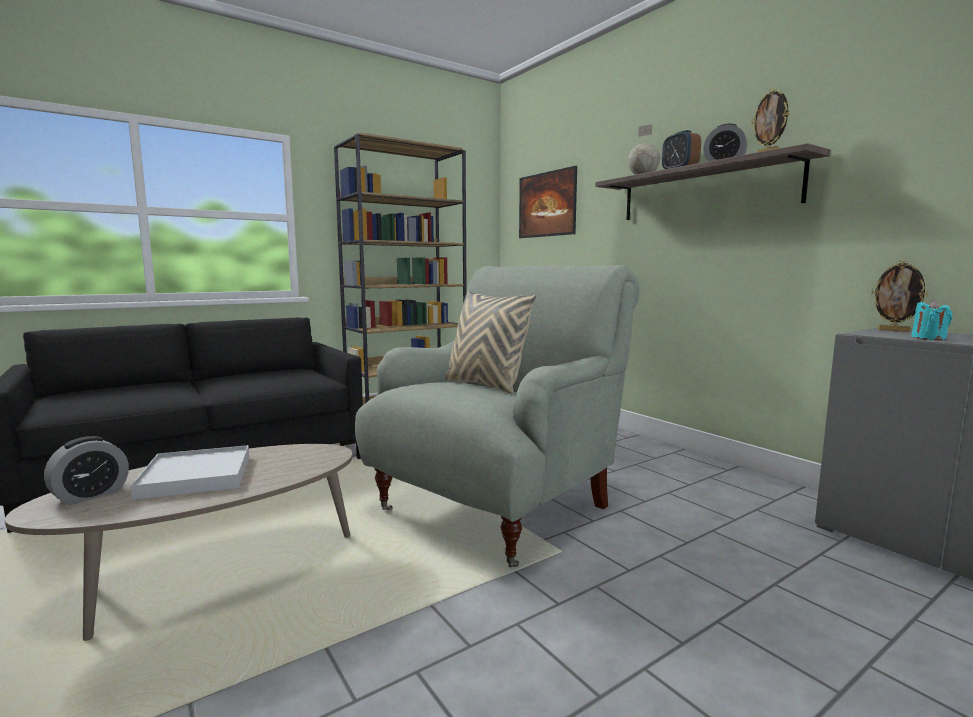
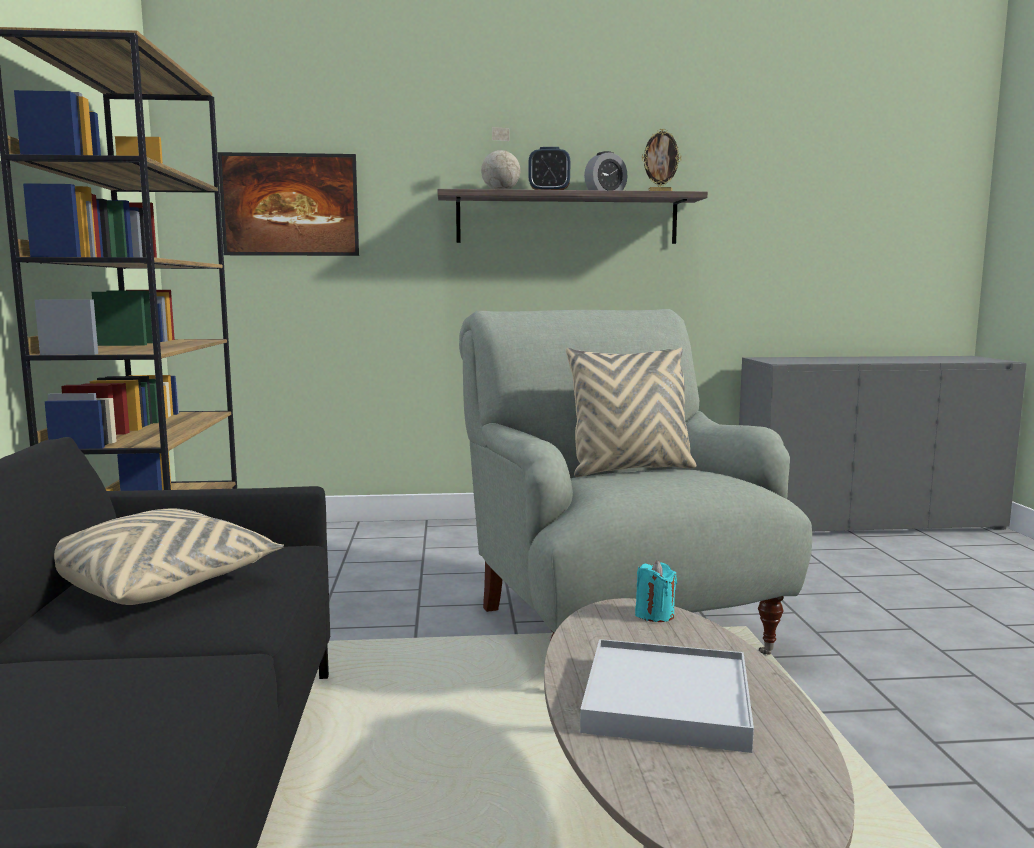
camera: 60 degrees left, 0 degrees up
alarm clock [44,436,129,505] -> none
picture frame [871,261,928,332] -> none
turquoise candle [911,300,952,340] -> turquoise candle moved to [635,561,677,622]
none -> beige pillow [54,508,284,605]

